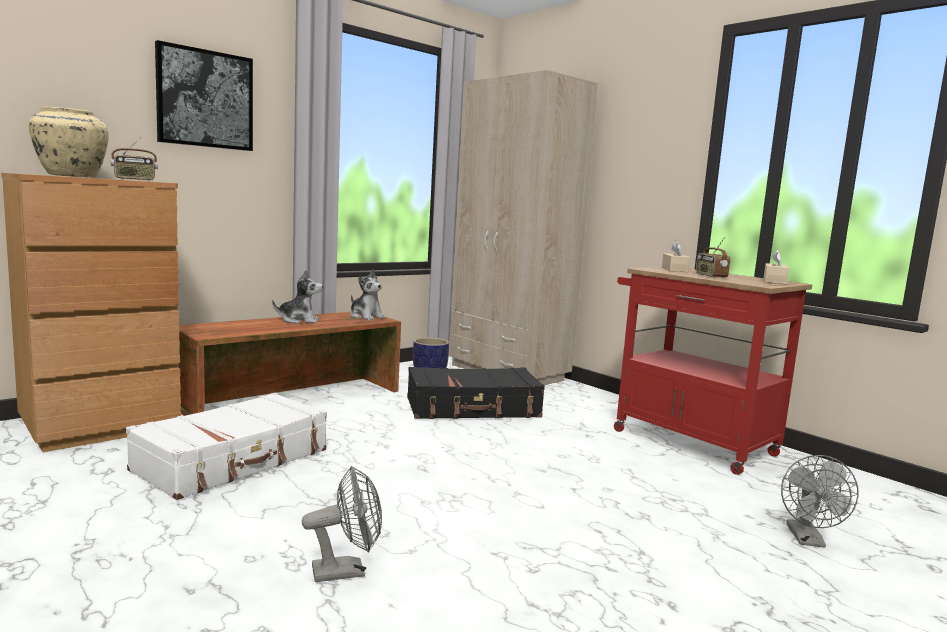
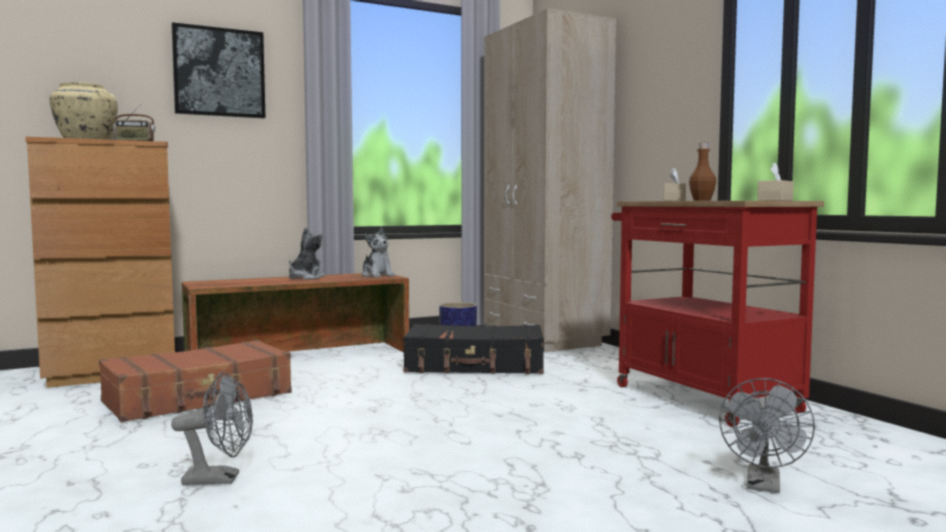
camera: 15 degrees right, 5 degrees down
white suitcase [126,393,327,500] -> brown suitcase [99,340,292,422]
plush toy [272,270,323,324] -> plush toy turned 75 degrees counterclockwise [289,227,325,280]
radio [696,237,730,278] -> brown bottle [689,143,716,201]

